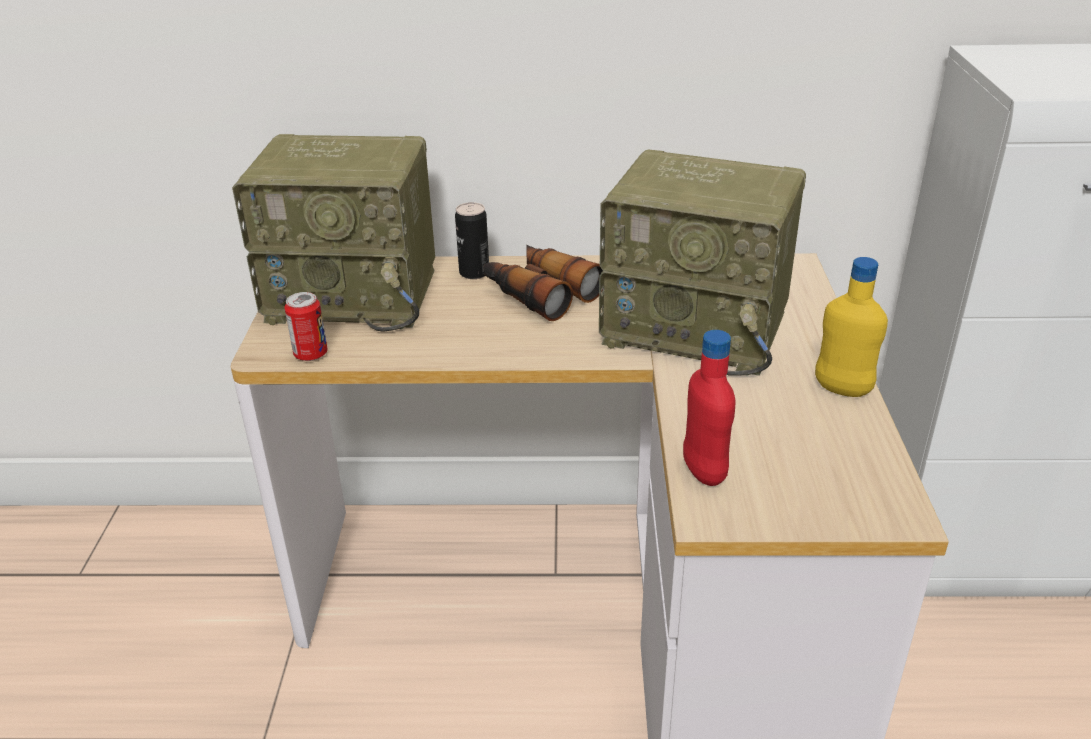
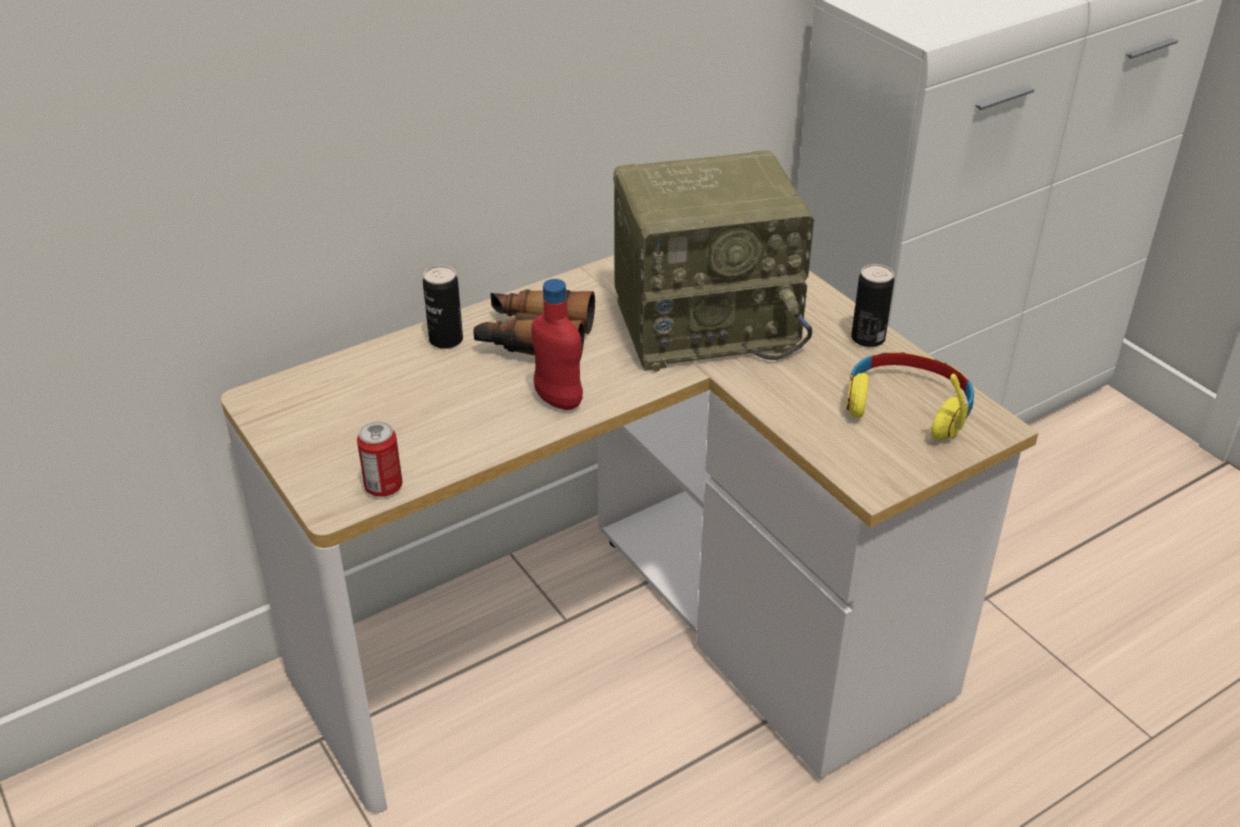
camera: 35 degrees left, 5 degrees up
radio [232,134,435,332] -> none
red bottle [683,330,735,486] -> red bottle moved to [531,279,583,410]
yellow bottle [815,257,888,397] -> can [851,264,894,347]
none -> yellow headphones [846,352,974,441]

